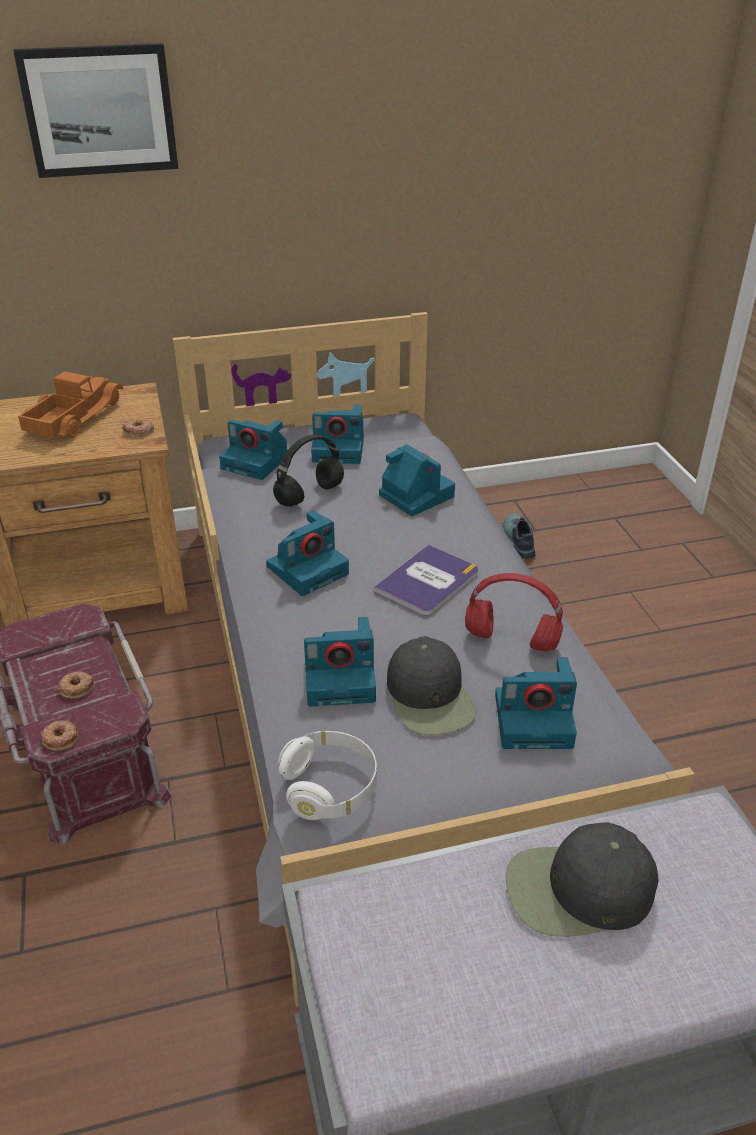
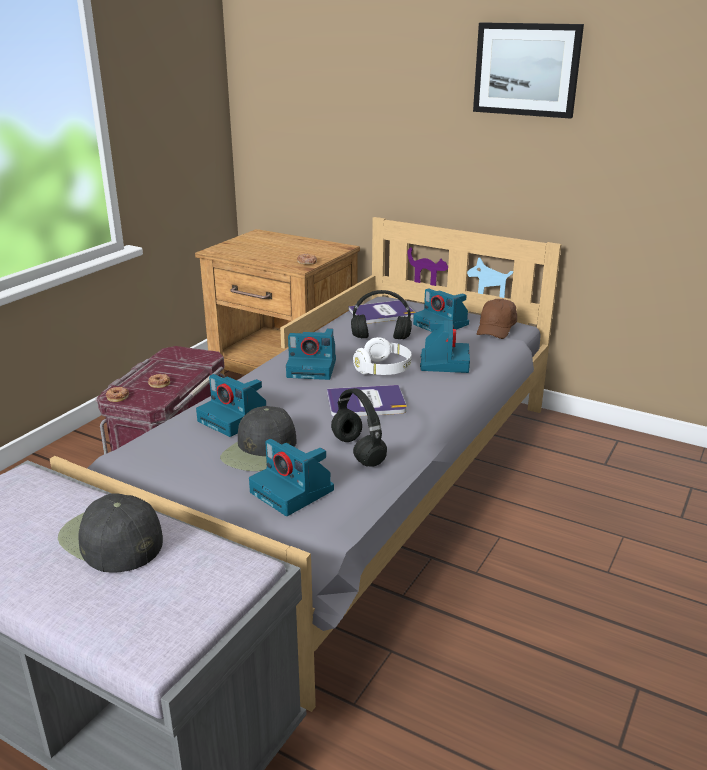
camera: 45 degrees right, 10 degrees down
picture [13,43,178,178] -> picture moved to [473,22,584,119]
toy truck [18,371,123,438] -> none
camera [219,420,288,480] -> book [349,300,416,324]
white headphones [278,731,377,820] -> white headphones moved to [353,337,411,375]
red headphones [465,573,563,652] -> black headphones [331,388,387,467]
shoe [502,513,535,559] -> none
none -> brown cap [477,299,517,339]

